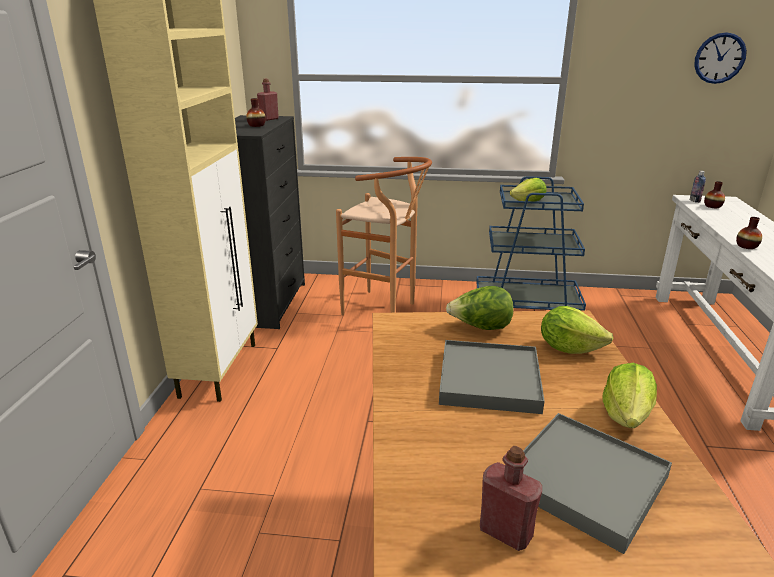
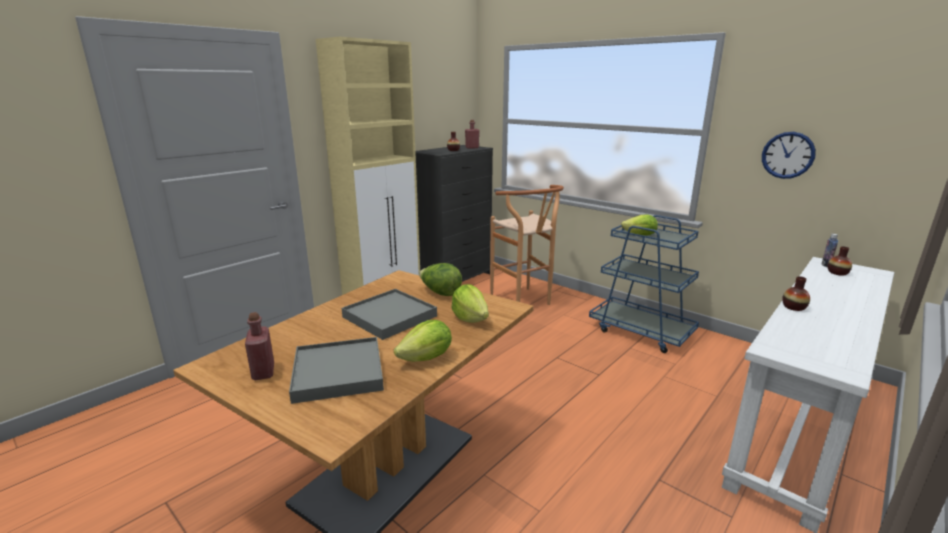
camera: 35 degrees right, 5 degrees down
wall clock [694,32,747,84] -> wall clock moved to [762,132,816,179]

